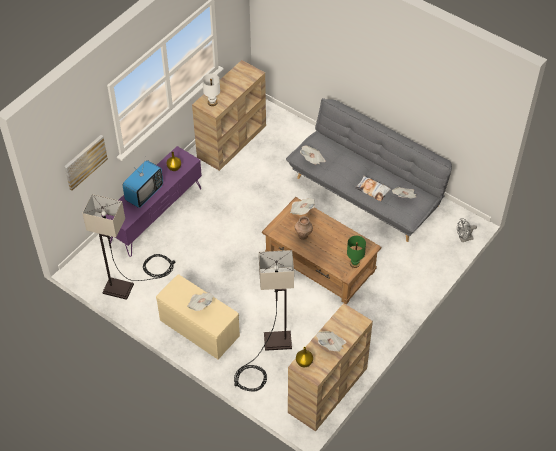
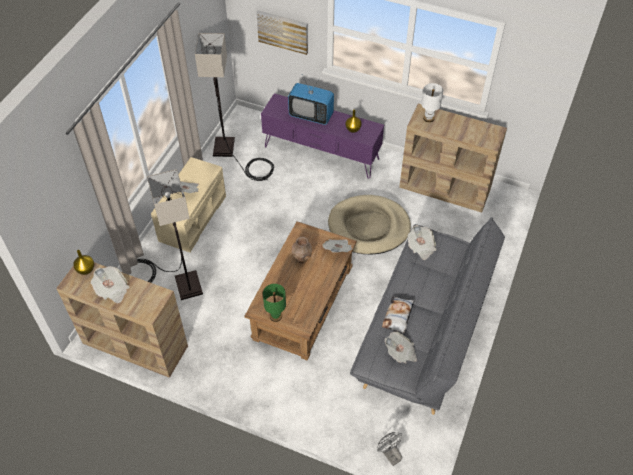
camera: 75 degrees right, 0 degrees up
none -> beige dog bed [328,195,411,254]

